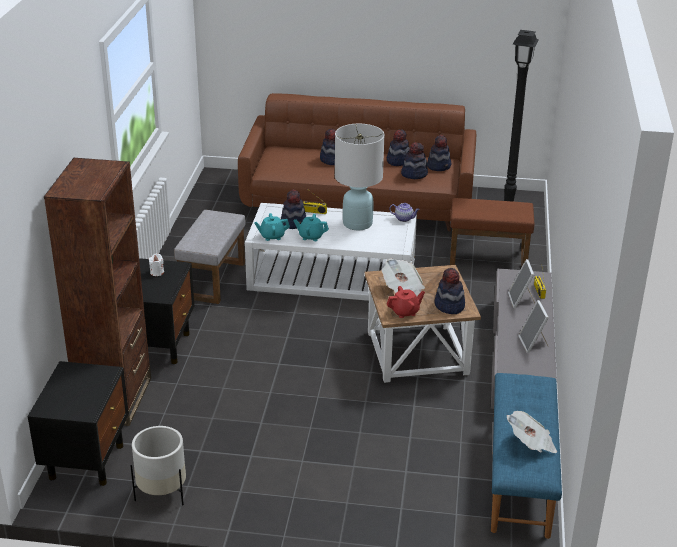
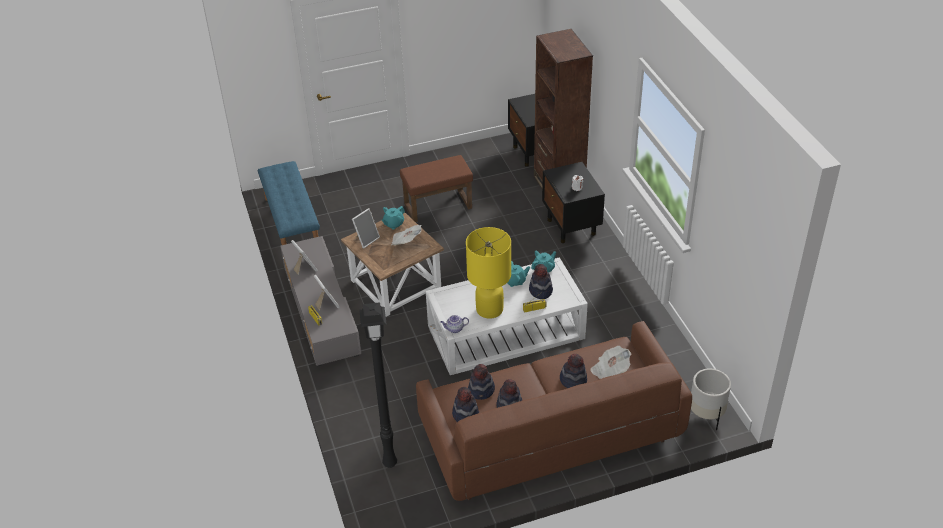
camera: 155 degrees right, 10 degrees up
white planter [130,426,186,505] -> white planter moved to [691,368,731,430]
grey ottoman [174,210,245,304] -> none
white table lamp [335,124,385,230] -> yellow table lamp [466,227,511,319]
red teapot [386,286,425,318] -> turquoise teapot [382,206,405,230]
hat [435,268,465,314] -> picture frame [352,208,380,248]
brown ottoman [450,198,534,268] -> brown ottoman moved to [400,155,473,222]
newspaper [507,411,557,453] -> newspaper moved to [590,346,631,379]

